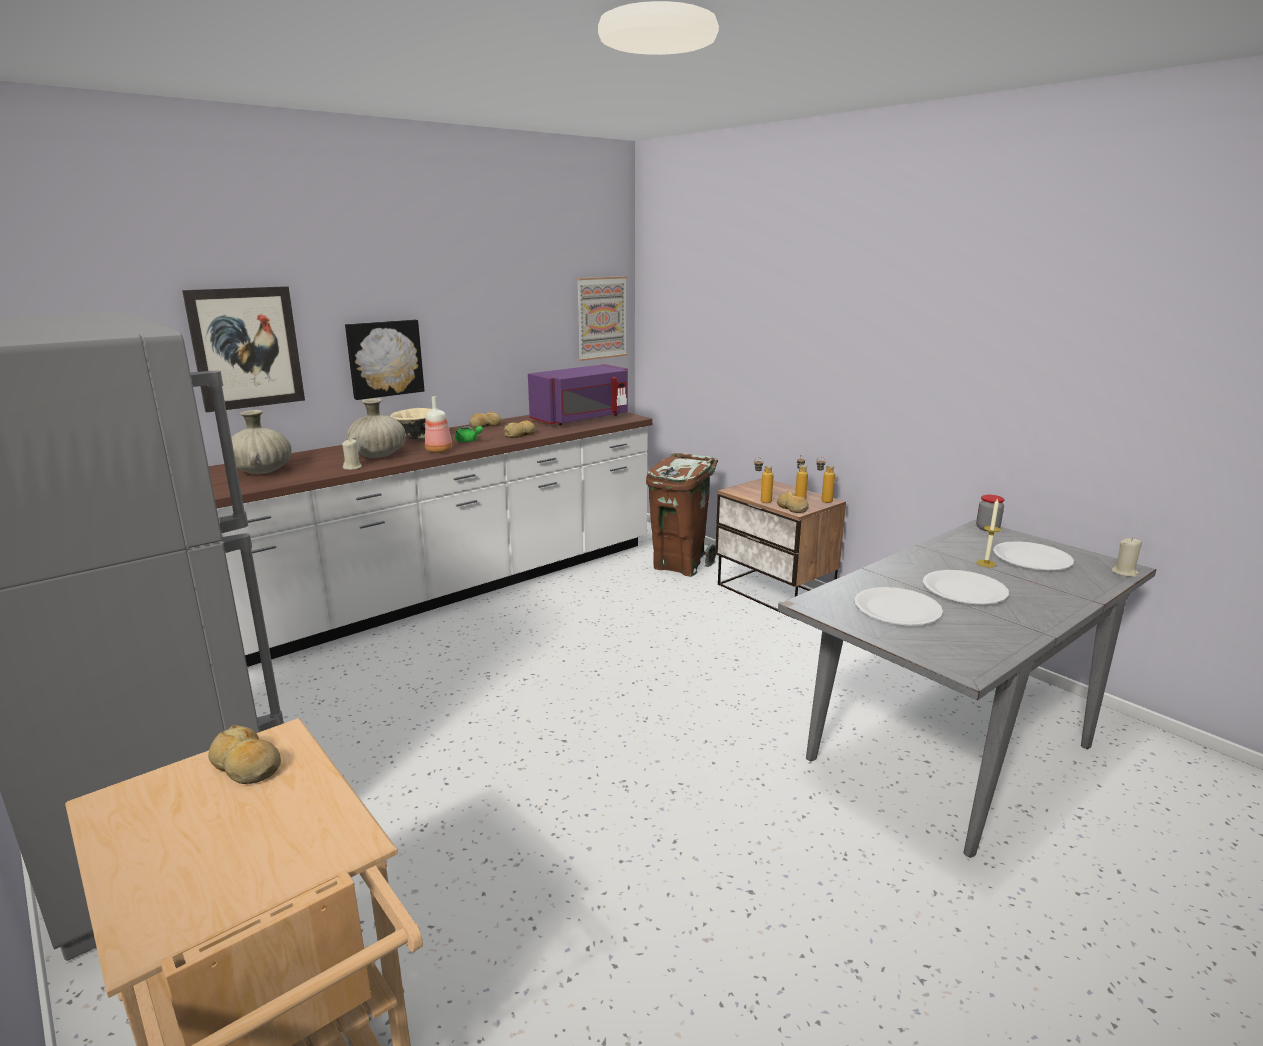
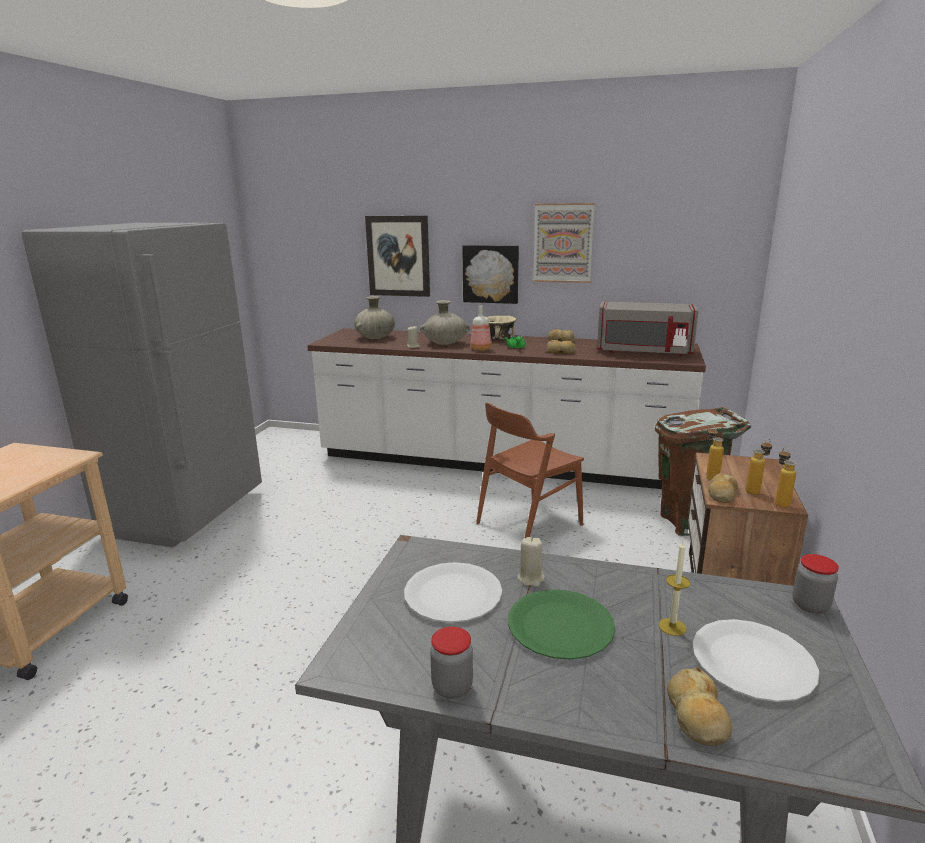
camera: 55 degrees right, 0 degrees up
bread [208,725,281,784] -> bread moved to [667,667,732,746]
purple microwave [528,364,628,425] -> grey microwave [597,302,698,356]
picture [577,276,627,361] -> picture moved to [533,203,595,283]
white plate [923,570,1009,605] -> green plate [508,589,615,660]
beige candle [1111,538,1142,577] -> beige candle moved to [517,537,545,587]
none -> jar [430,627,473,699]
none -> brown chair [476,403,584,538]

